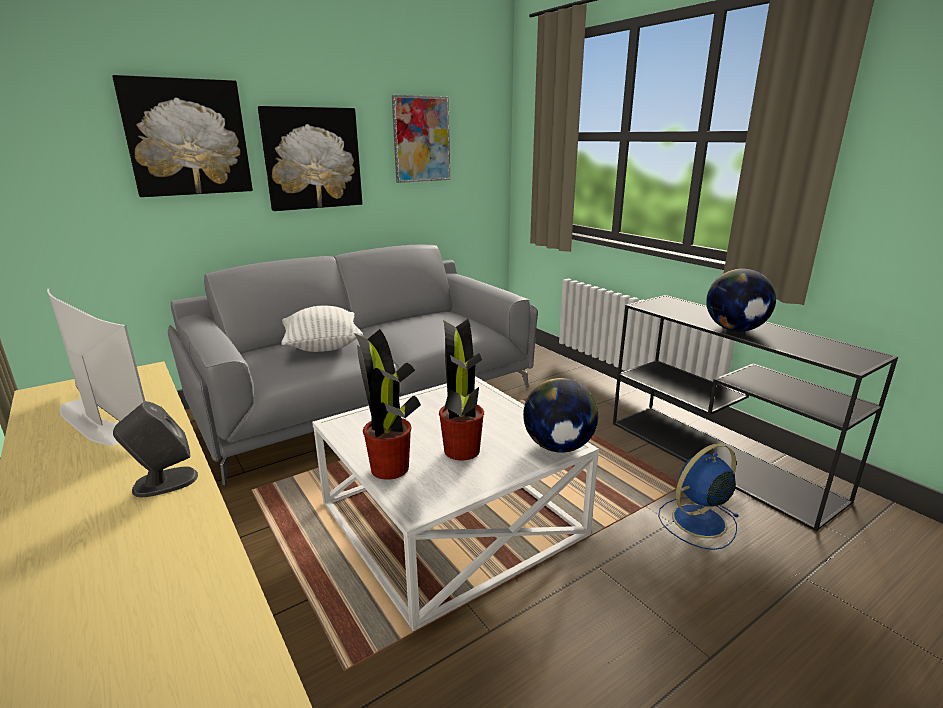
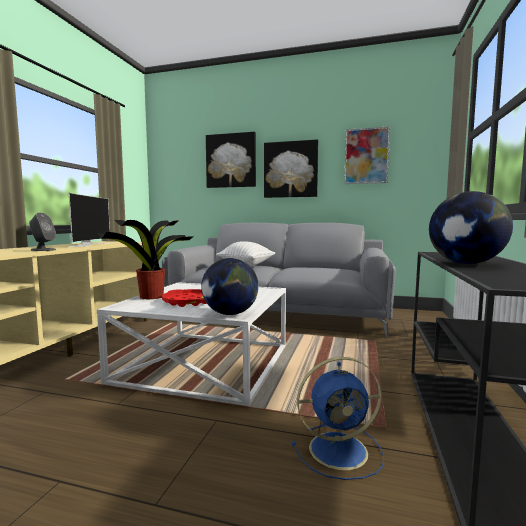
camera: 50 degrees right, 15 degrees down
potted plant [439,319,484,460] -> red tray [162,289,207,307]
blue fan [658,443,740,550] -> blue fan turned 150 degrees clockwise [292,357,384,480]

